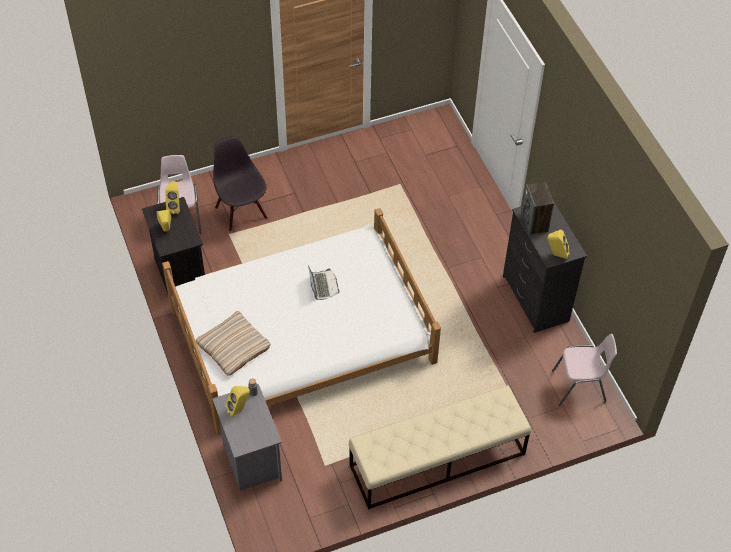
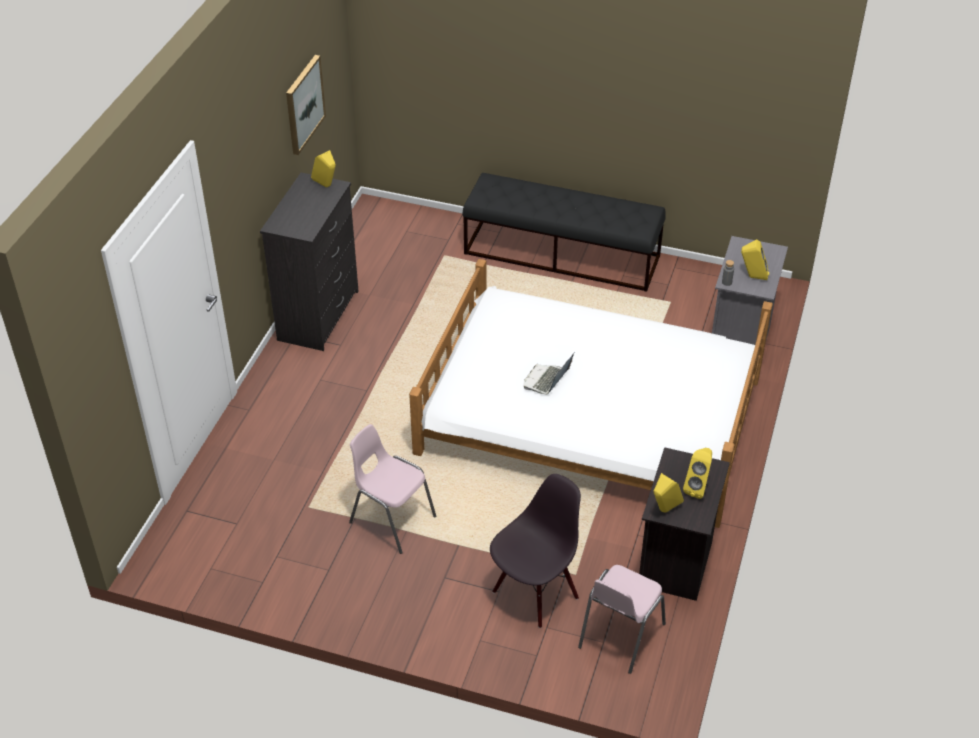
camera: 140 degrees left, 10 degrees down
beige pillow [196,311,271,376] -> none
black chair [213,136,267,232] -> black chair turned 150 degrees counterclockwise [490,474,581,628]
beige bench [349,385,531,509] -> black bench [462,173,666,292]
speaker [521,182,554,235] -> none
pink chair [552,334,617,406] -> pink chair moved to [349,424,436,554]
none -> picture [286,55,326,155]

